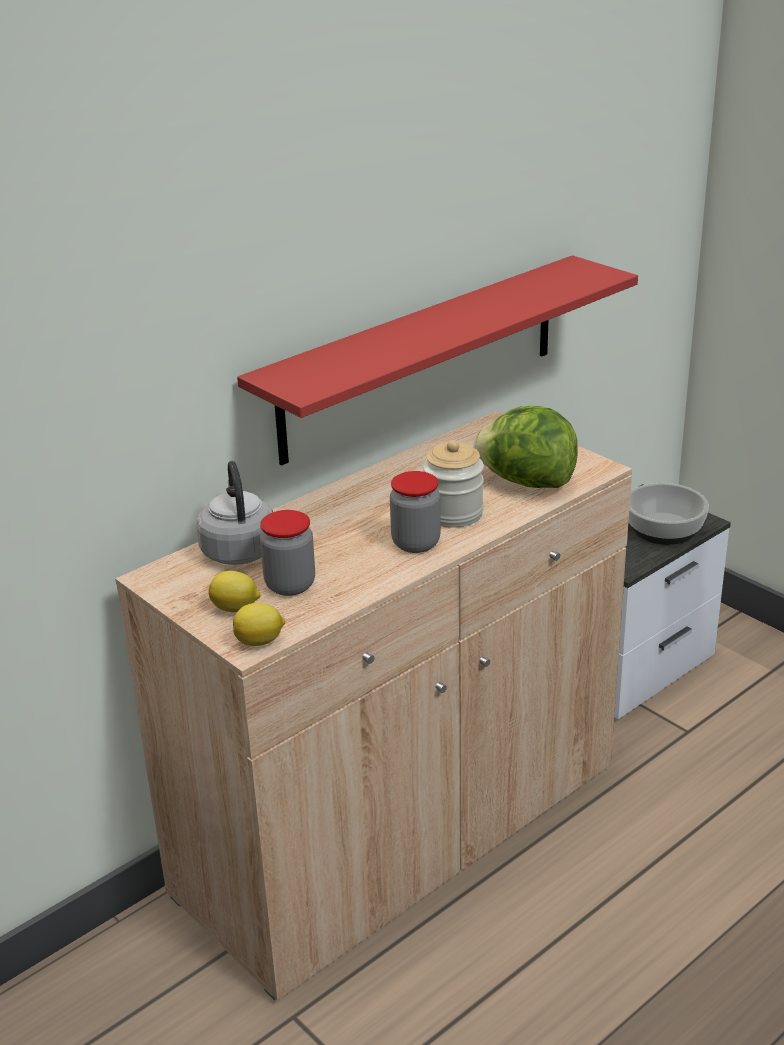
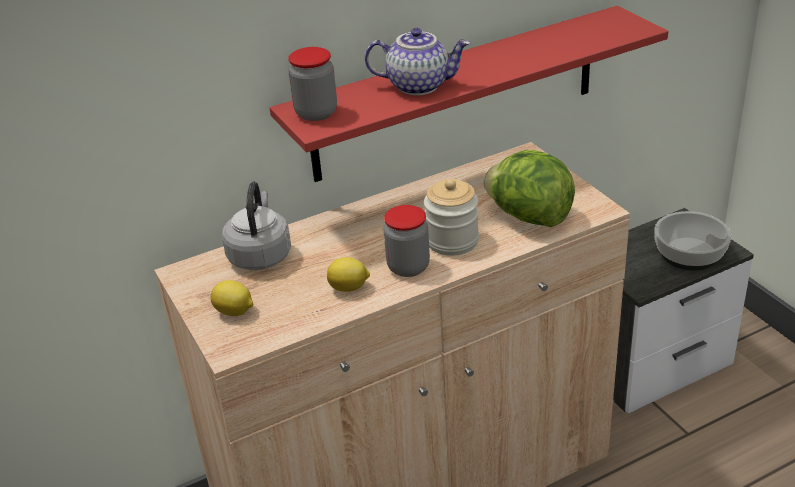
camera: 15 degrees right, 5 degrees up
lemon [233,603,285,646] -> lemon moved to [327,257,370,292]
jar [260,510,315,596] -> jar moved to [288,47,337,121]
none -> teapot [365,28,470,95]

